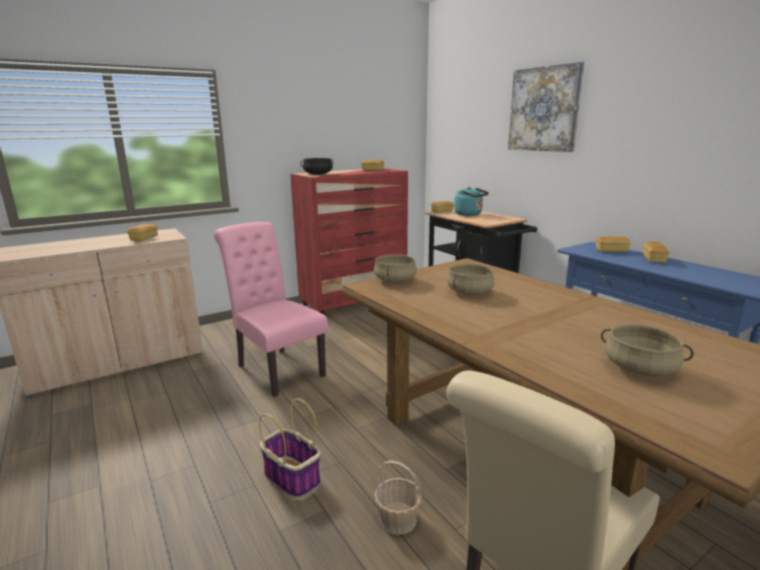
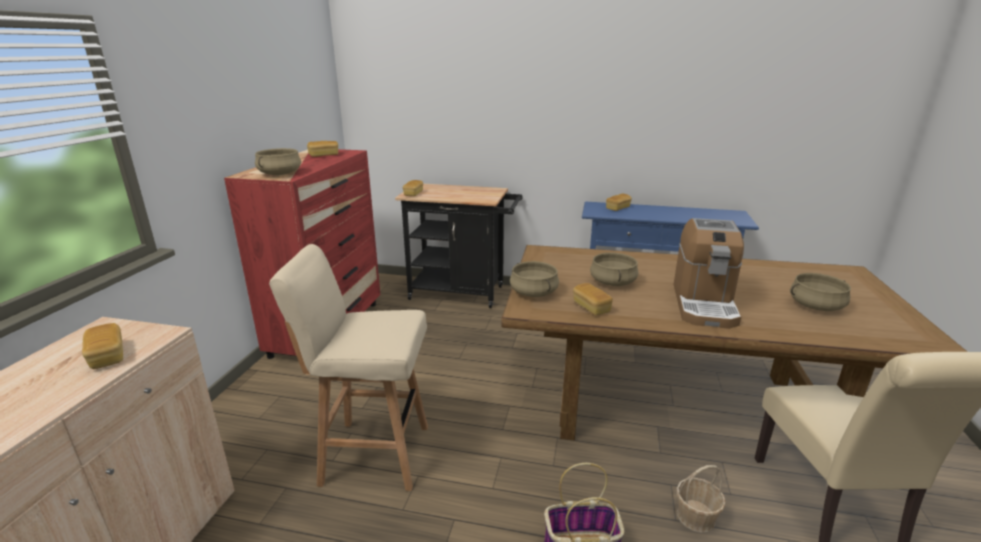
camera: 45 degrees left, 5 degrees up
pink chair [214,222,328,397] -> beige stool [269,244,428,491]
black cooking pot [300,158,333,175] -> beige cooking pot [255,148,301,175]
turquoise kettle [454,187,489,216] -> none
picture [508,61,584,152] -> none
bread [643,242,669,263] -> bread moved to [573,283,613,316]
none -> coffee machine [673,218,744,329]

